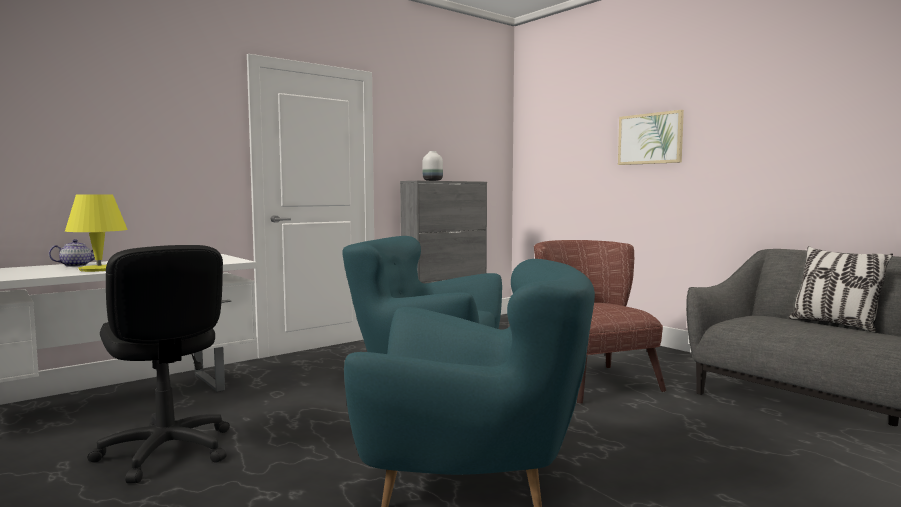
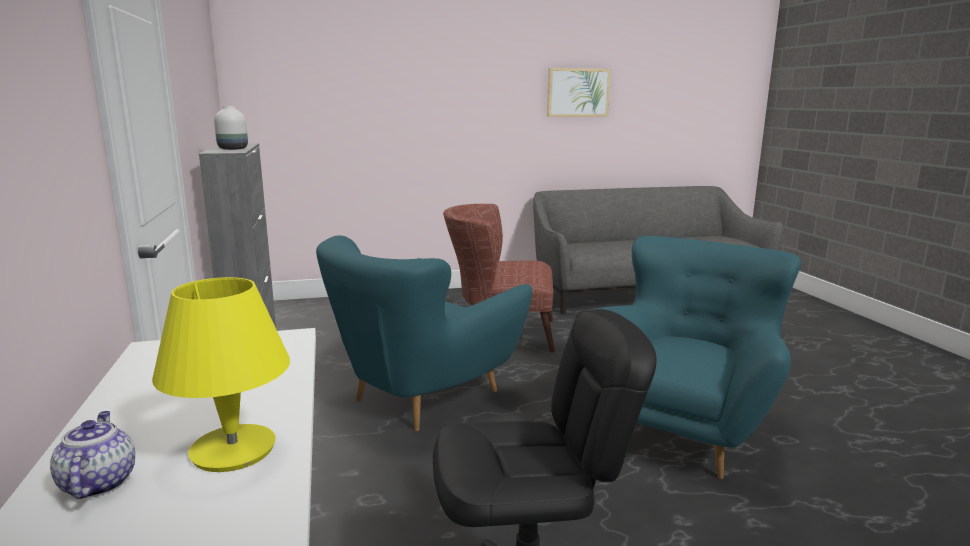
camera: 65 degrees left, 10 degrees up
picture [618,110,684,165] -> picture moved to [547,68,611,117]
pillow [789,246,893,332] -> none

